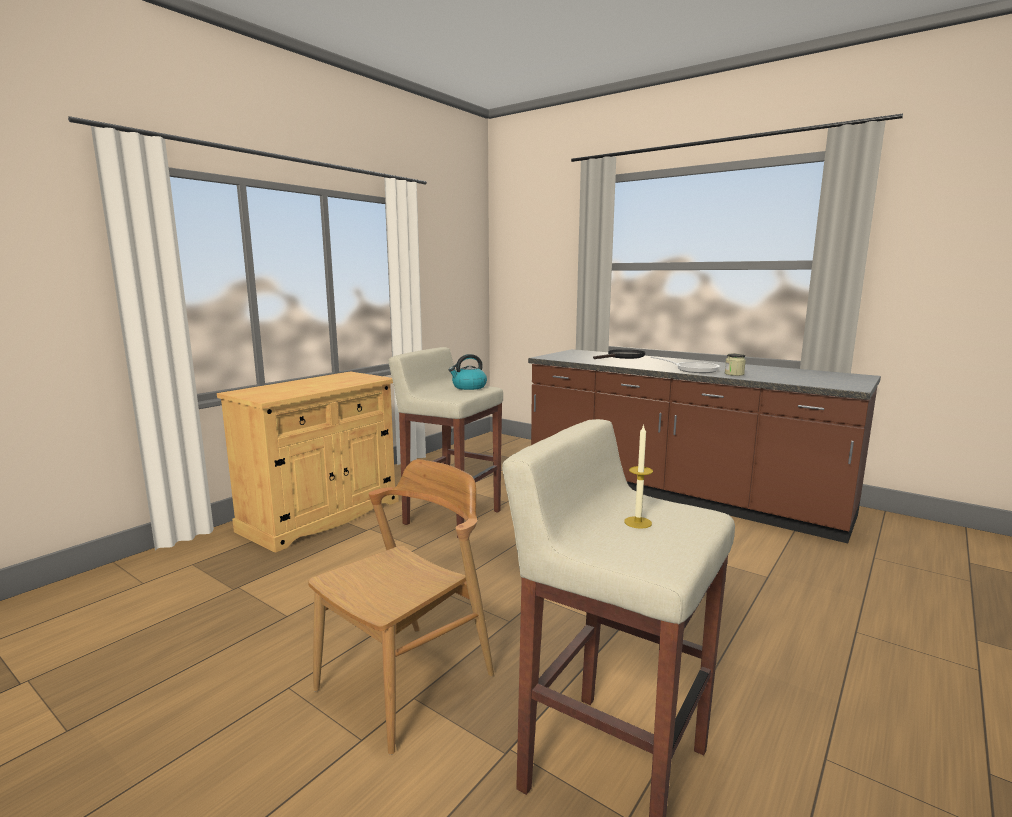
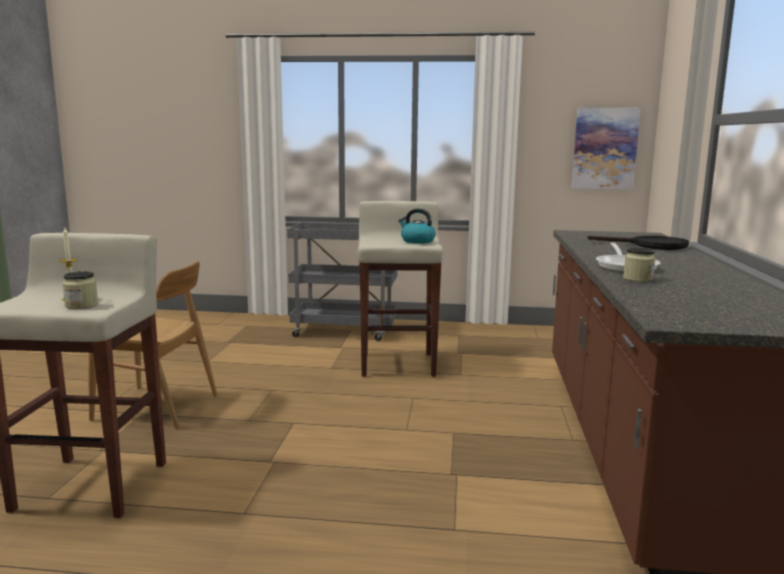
camera: 60 degrees right, 0 degrees up
beige cabinet [217,372,399,553] -> grey cart [287,222,398,341]
none -> jar [62,271,98,309]
none -> picture [572,108,641,189]

